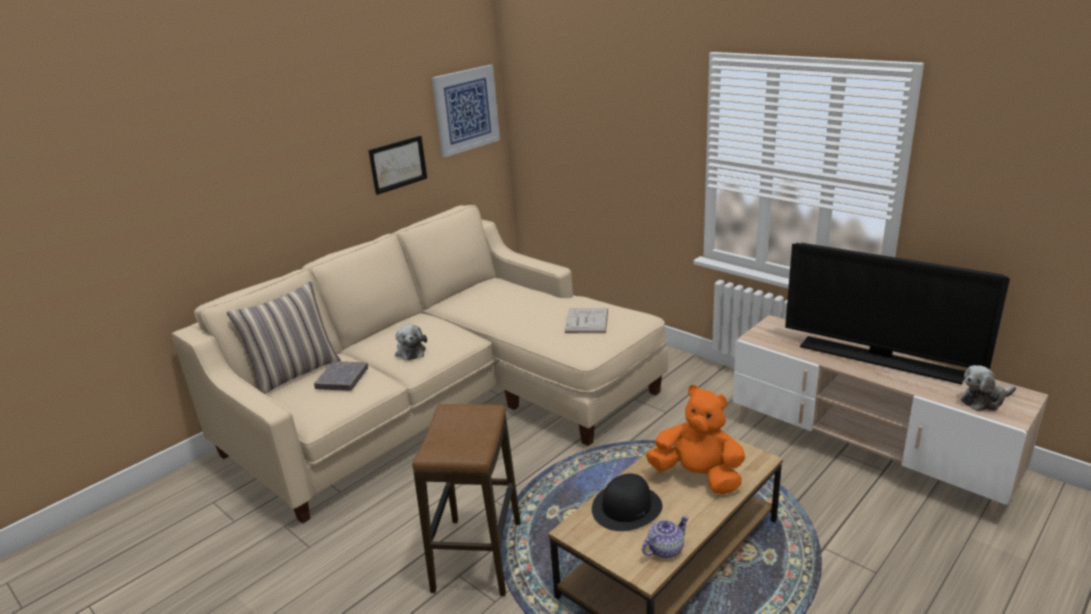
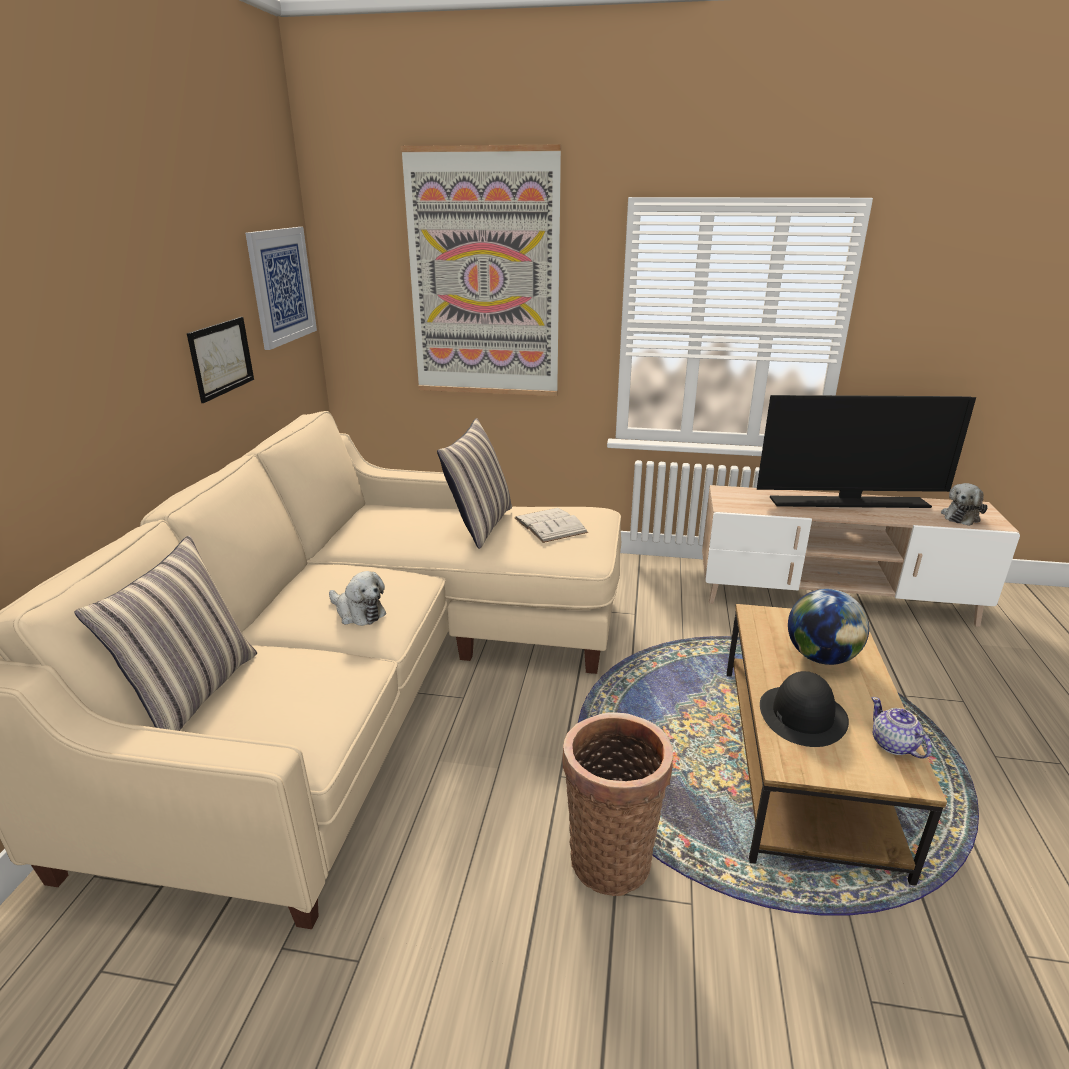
camera: 35 degrees left, 0 degrees up
grey book [314,361,368,391] -> none
stool [412,404,521,596] -> basket [563,712,673,896]
teapot [642,516,689,558] -> teapot turned 45 degrees counterclockwise [872,697,932,759]
orange plush toy [646,385,745,494] -> globe [788,589,869,665]
none -> picture [401,145,561,396]
none -> pillow [437,418,512,549]

